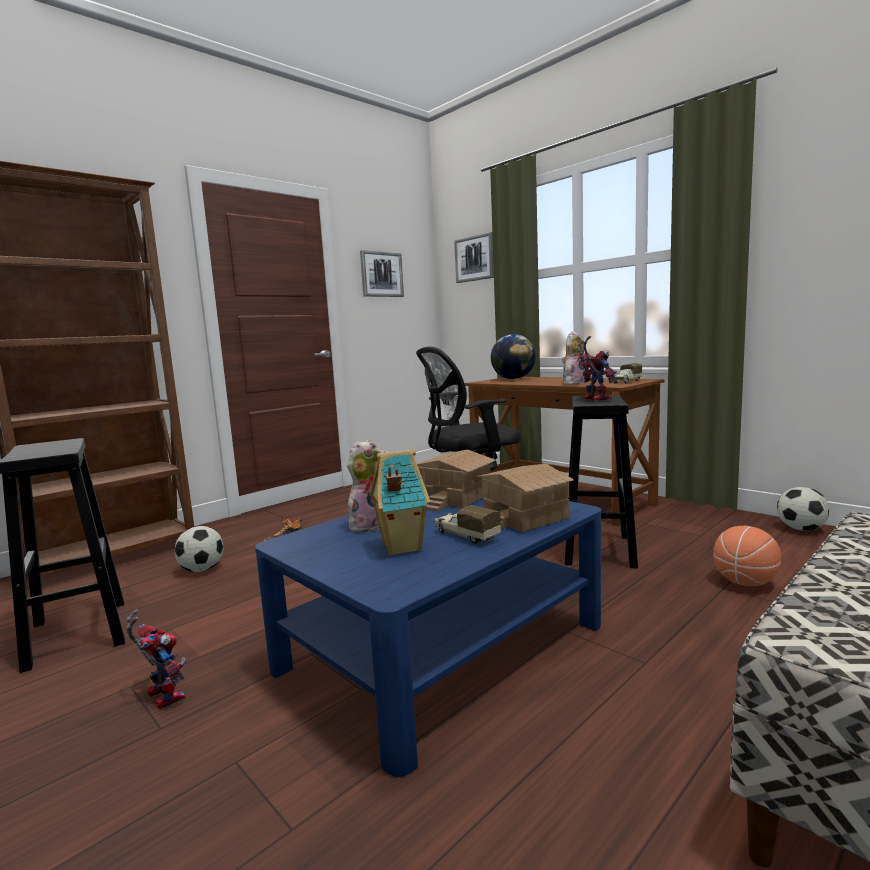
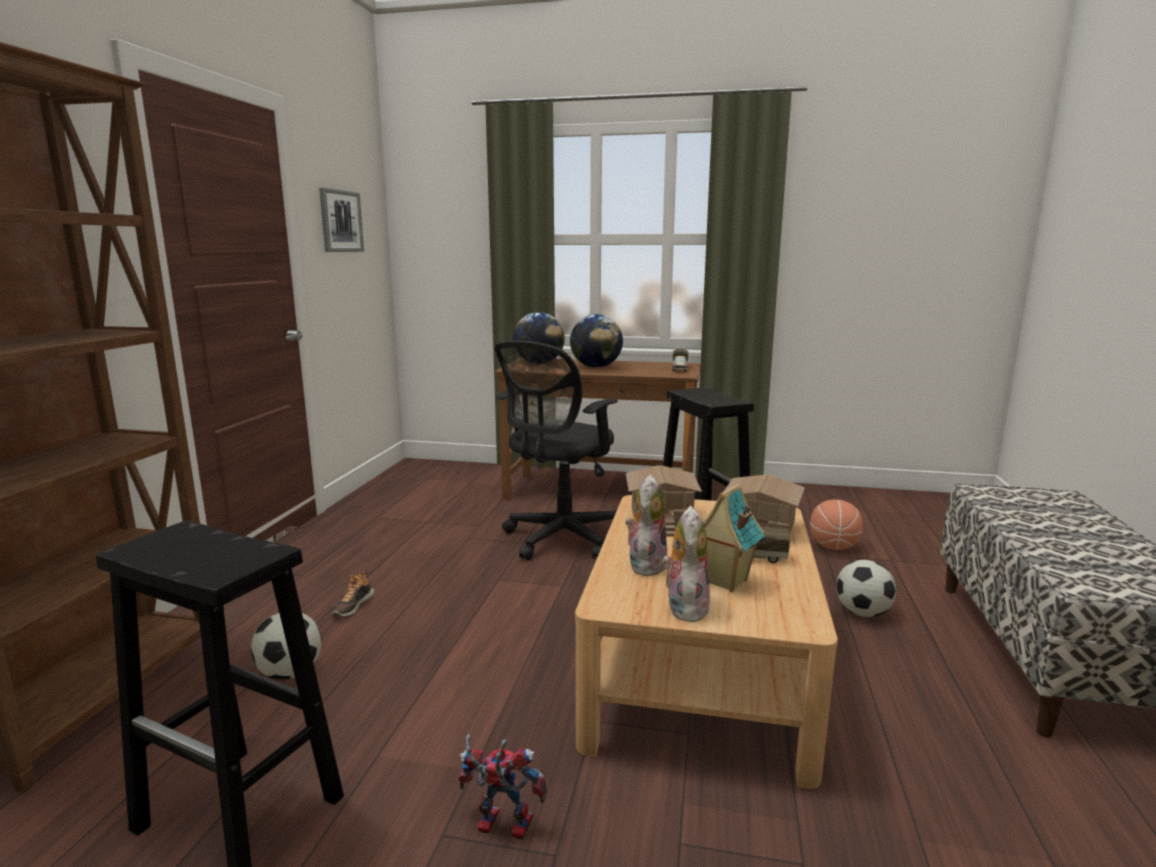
camera: 35 degrees left, 5 degrees up
blue coffee table [255,497,601,777] -> beige coffee table [575,495,838,789]
picture [454,232,494,283] -> none
plush toy [562,331,585,385] -> plush toy moved to [662,506,710,623]
toy robot [577,336,617,401] -> none
football [777,487,829,531] -> football moved to [836,560,896,617]
none -> globe [570,314,623,368]

